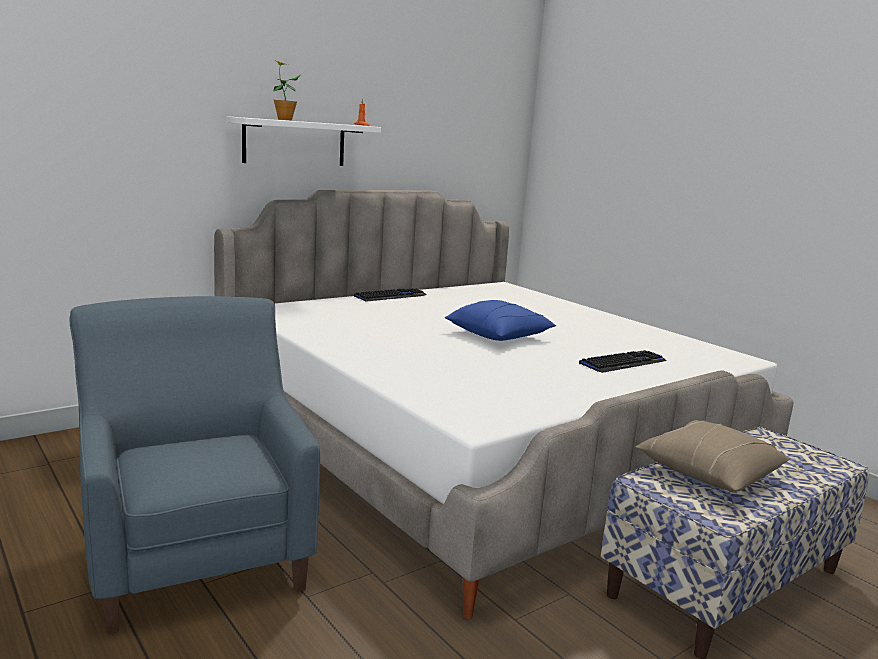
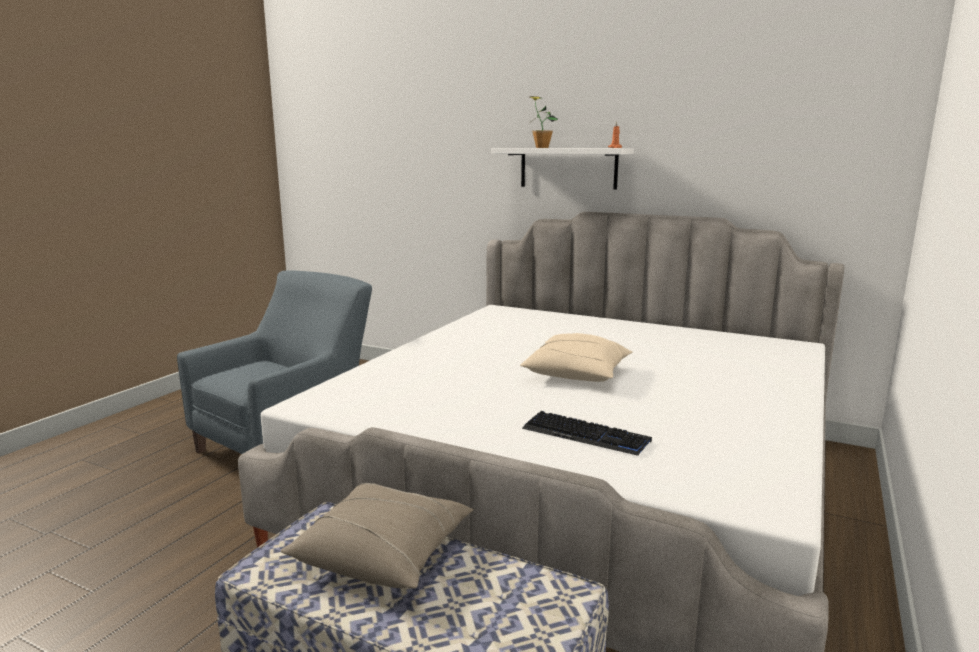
camera: 65 degrees right, 0 degrees up
keyboard [354,288,427,301] -> none
blue pillow [445,300,556,341] -> beige pillow [520,333,632,382]

